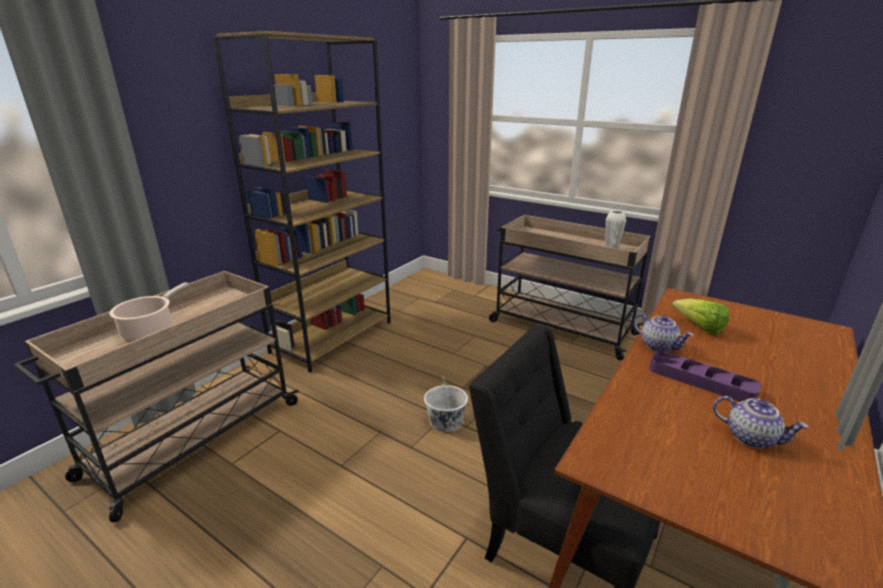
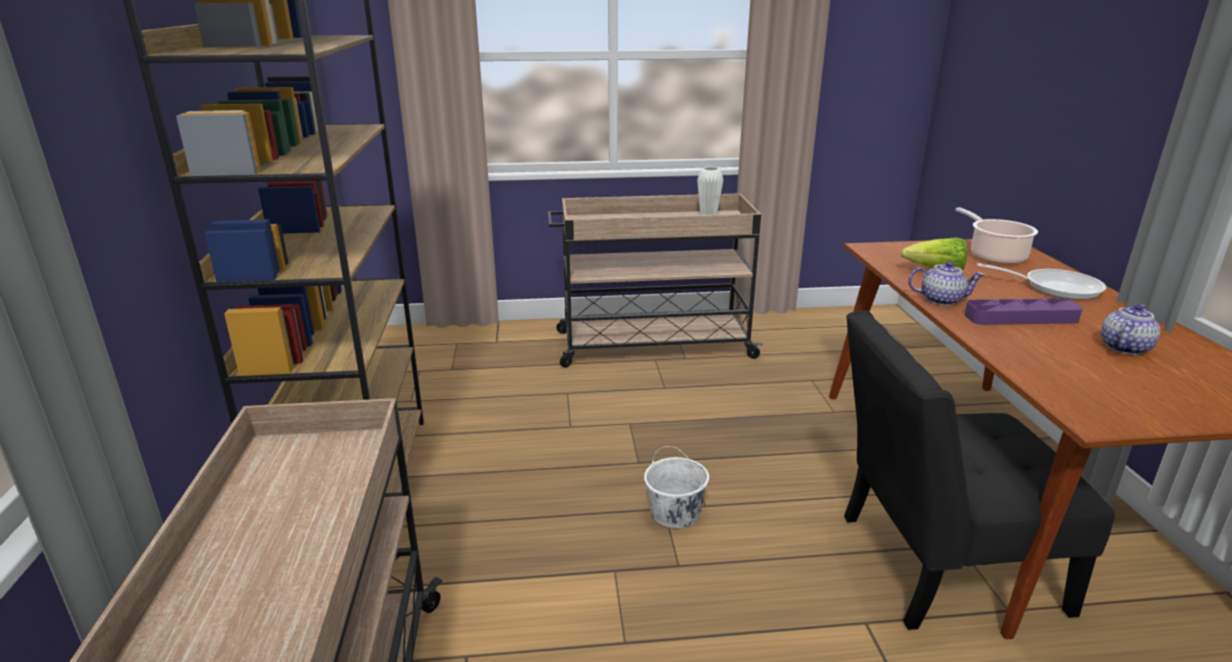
camera: 40 degrees left, 0 degrees up
cooking pot [109,282,189,341] -> cooking pot moved to [955,207,1038,264]
teapot [713,396,809,448] -> teapot turned 45 degrees counterclockwise [1101,304,1160,355]
none -> frying pan [977,263,1106,300]

